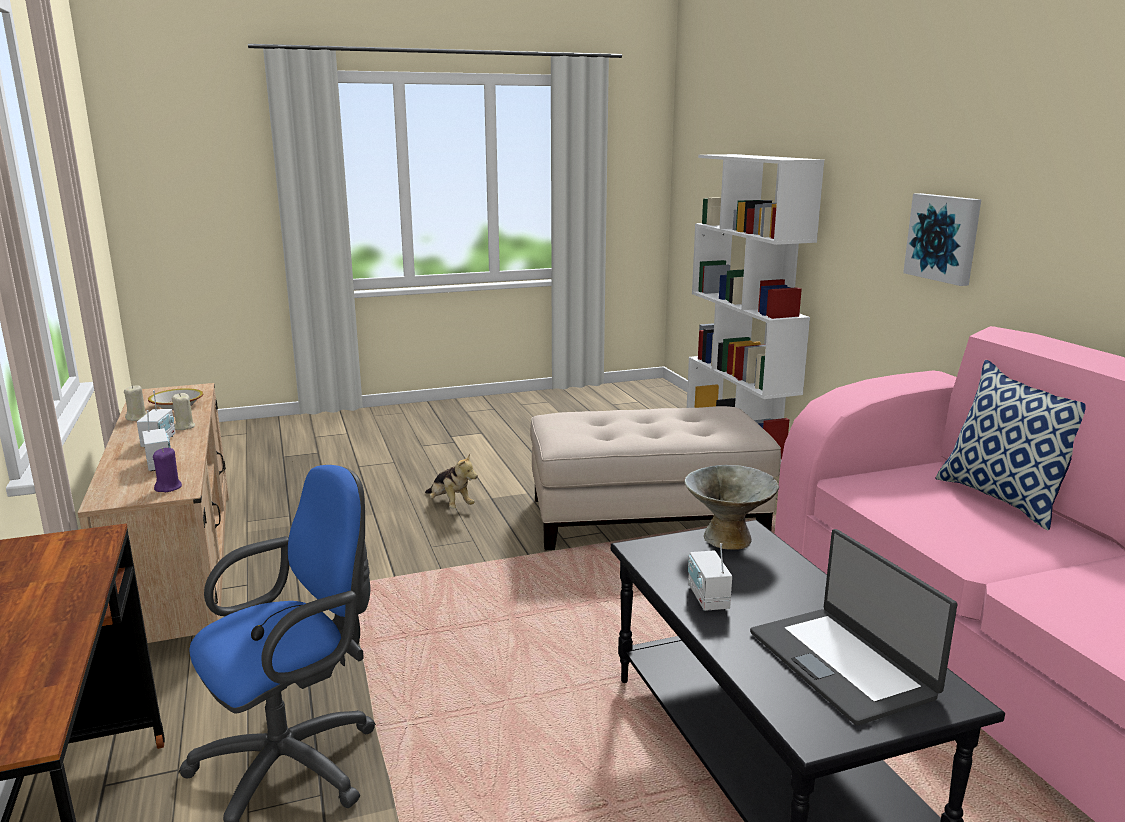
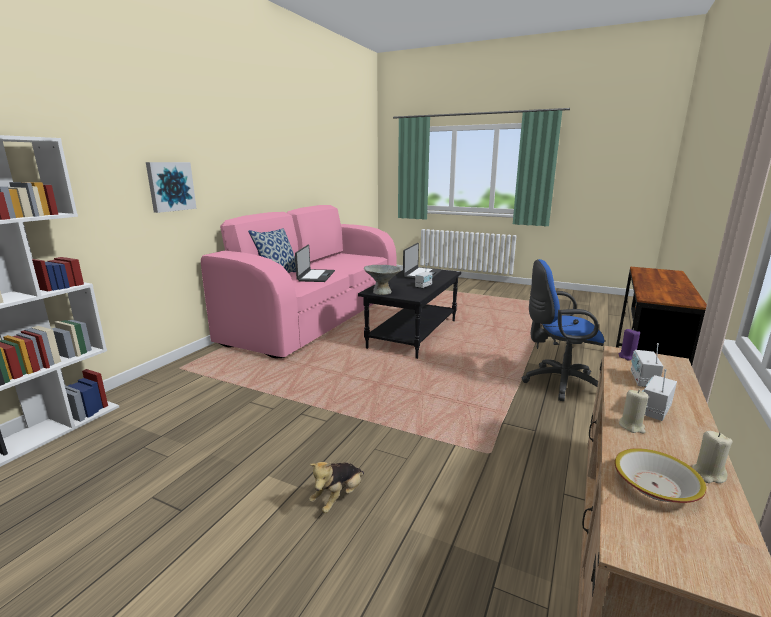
camera: 135 degrees left, 0 degrees up
plush toy [425,454,478,509] -> plush toy turned 150 degrees counterclockwise [309,462,364,513]
beige ottoman [530,406,781,550] -> none
none -> laptop [295,245,335,282]

